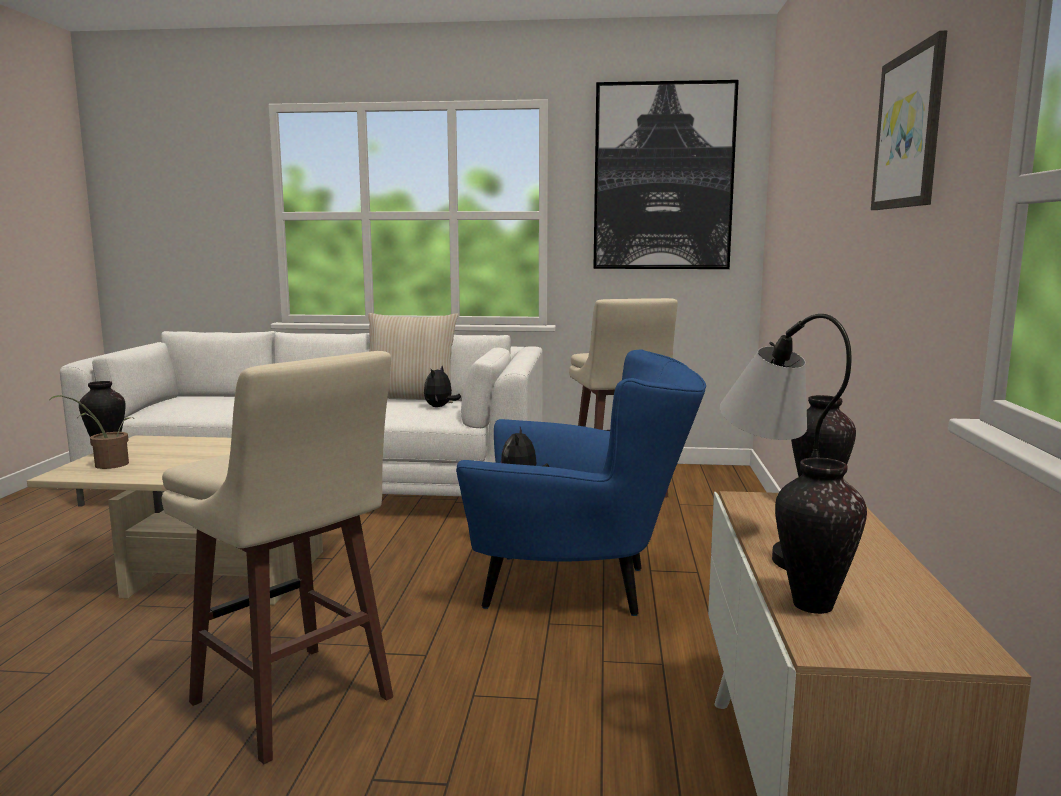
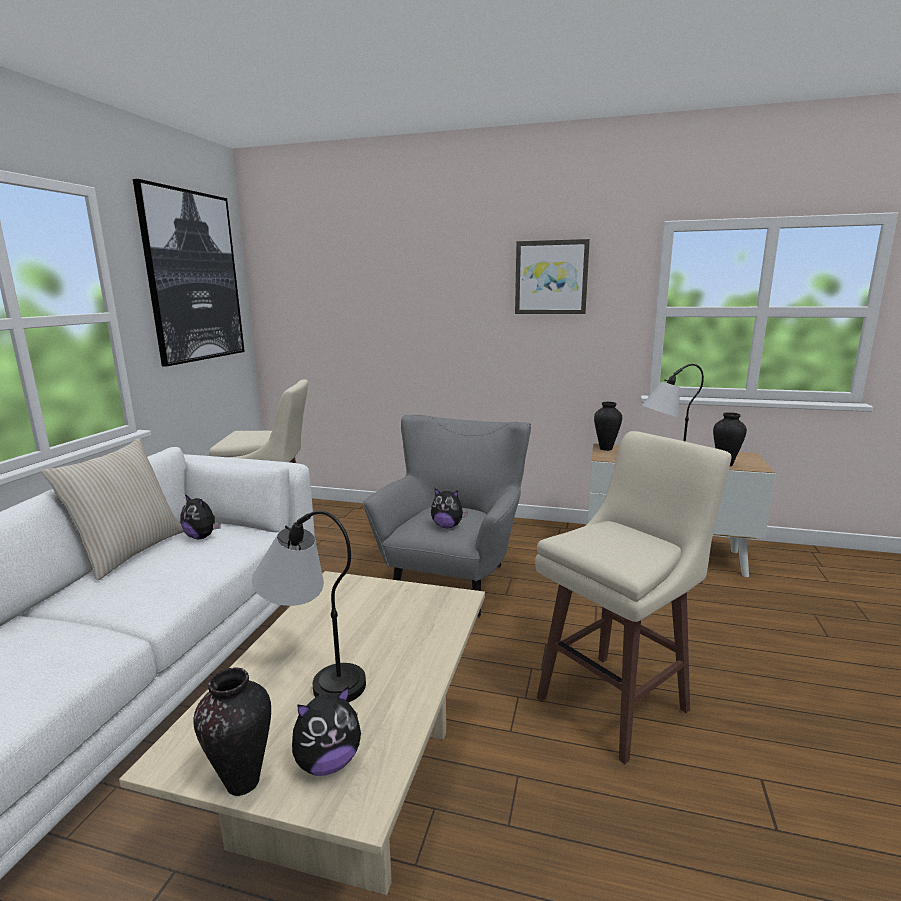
camera: 80 degrees left, 5 degrees up
potted plant [50,395,135,469] -> plush toy [292,686,361,776]
blue armchair [456,350,706,616] -> grey armchair [362,415,531,618]
none -> table lamp [252,511,366,702]

